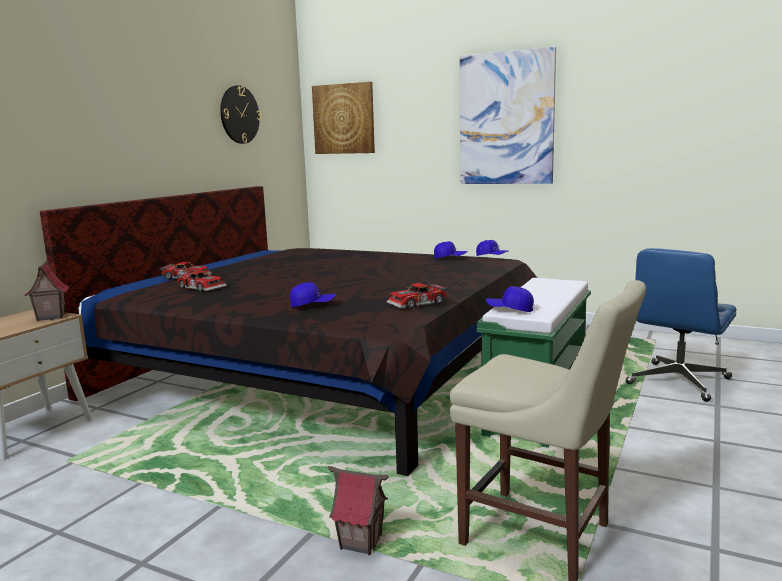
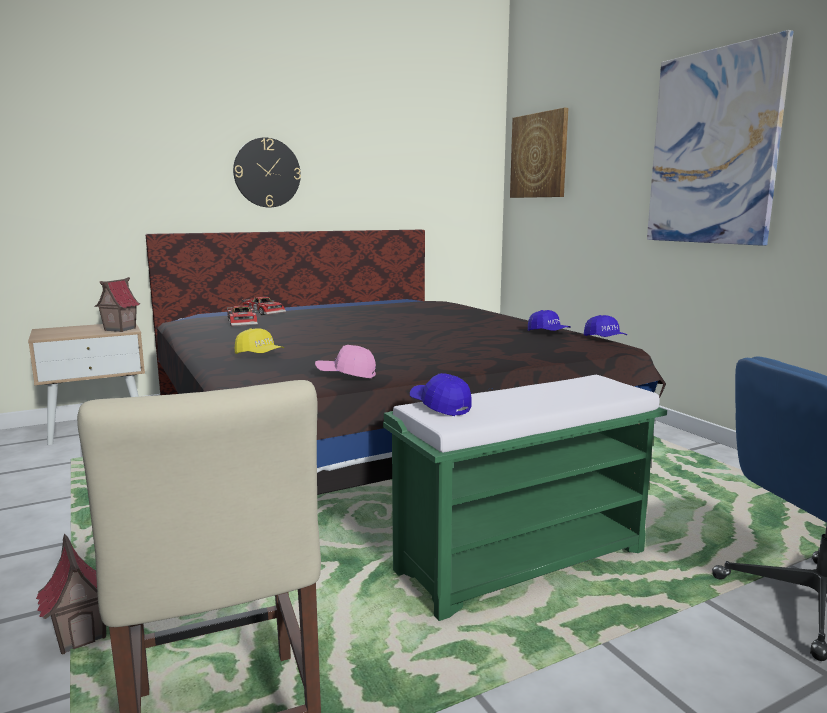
camera: 35 degrees right, 0 degrees up
wall clock [220,85,261,144] -> wall clock moved to [233,138,301,207]
blue cap [290,282,336,307] -> yellow cap [235,328,284,354]
toy car [387,283,448,309] -> pink cap [315,345,376,378]

